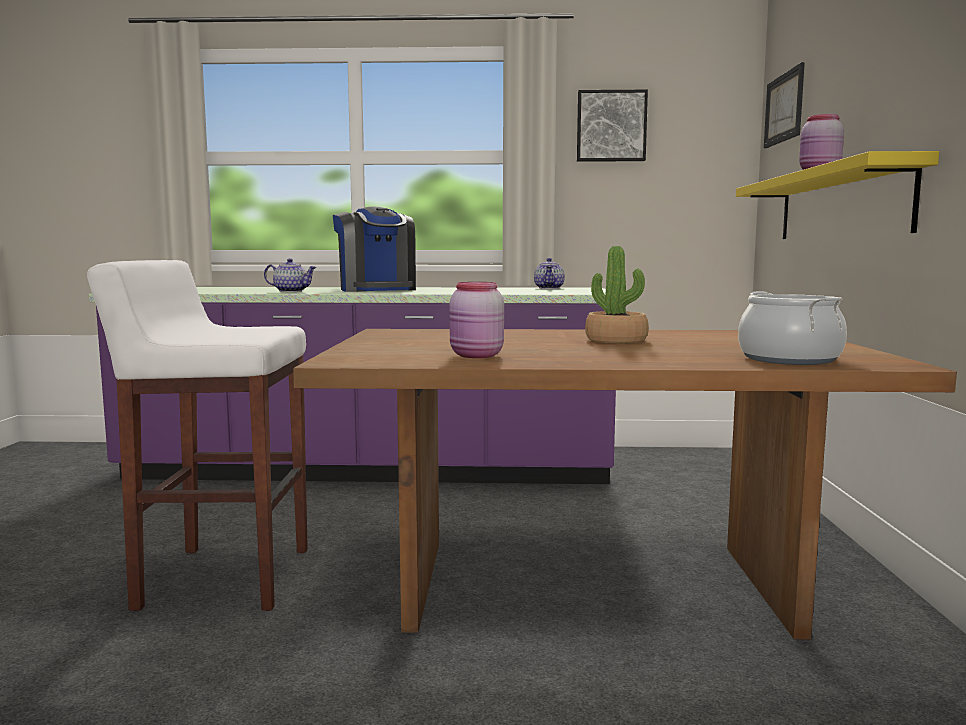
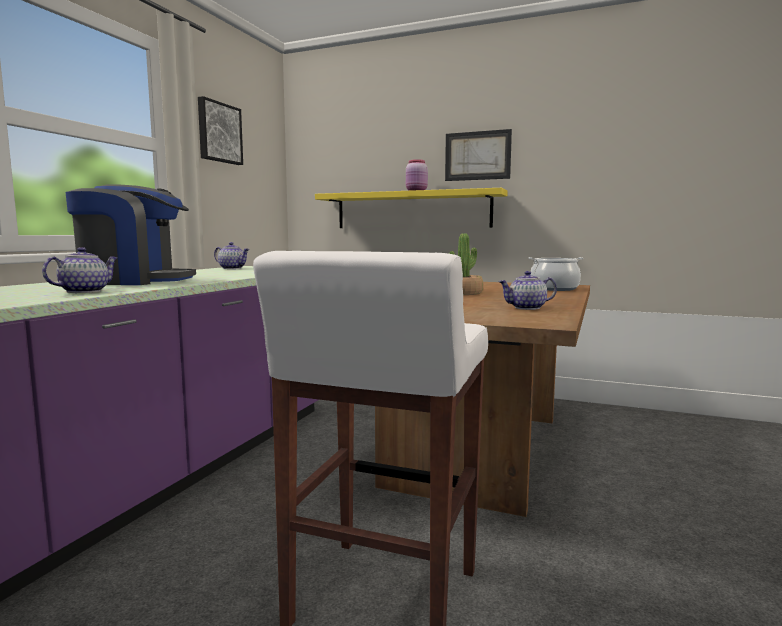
camera: 70 degrees left, 0 degrees up
pink jar [449,282,504,358] -> teapot [498,271,557,310]
picture [764,62,805,148] -> picture moved to [445,129,512,181]

